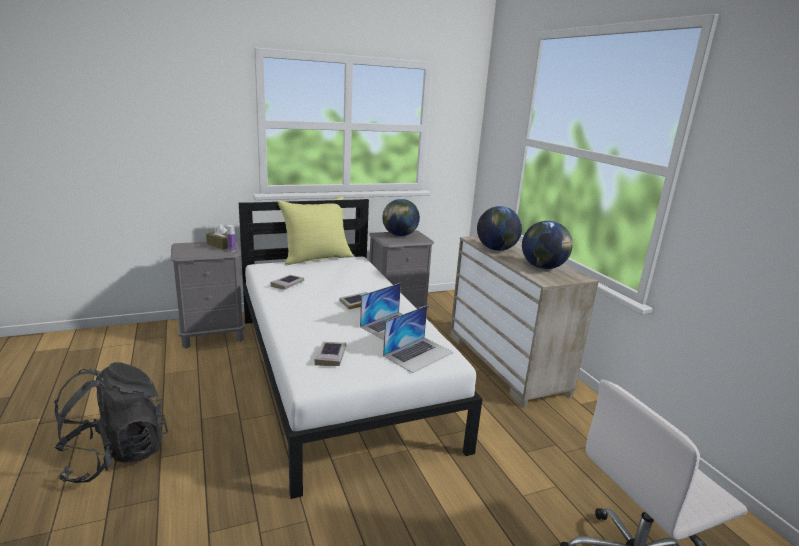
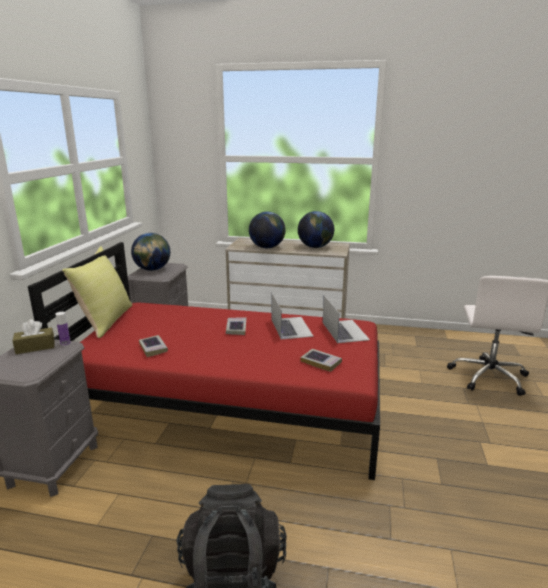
camera: 55 degrees left, 0 degrees up
white bed [239,199,482,499] -> red bed [28,242,380,480]

